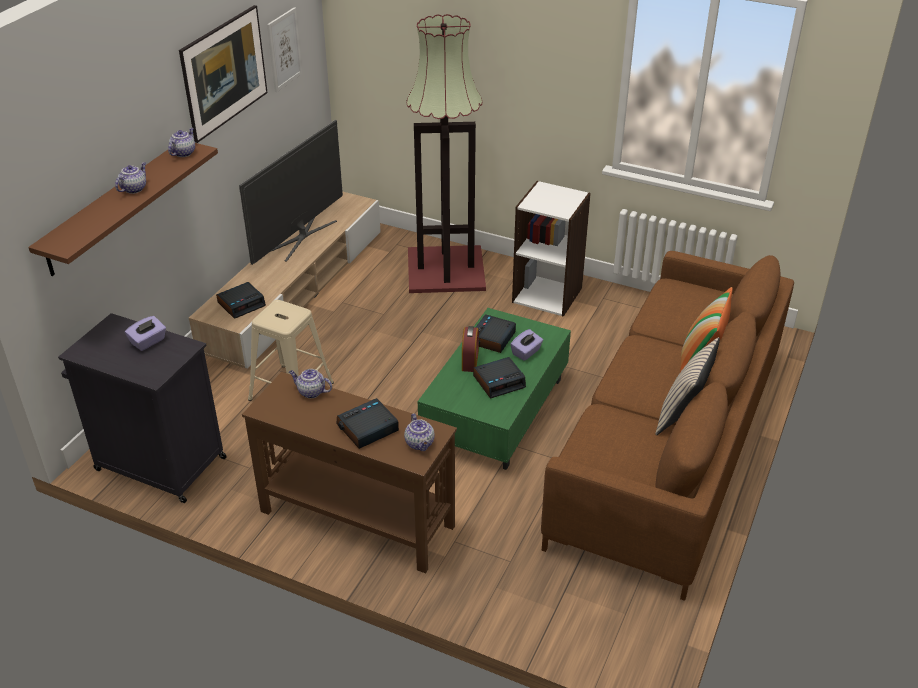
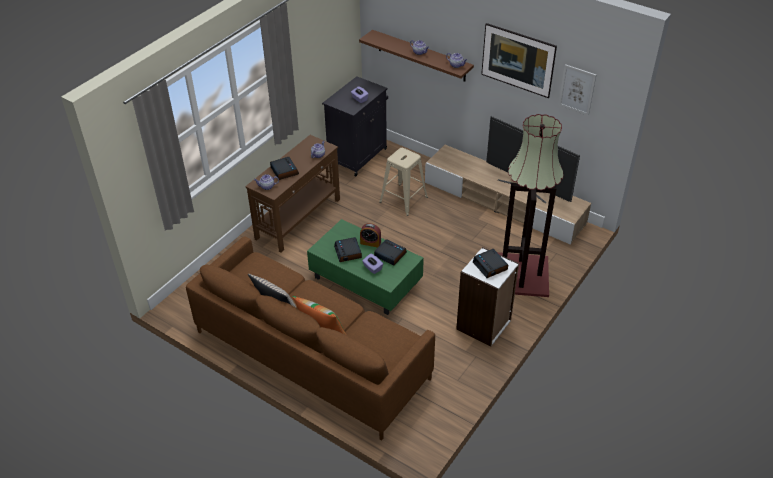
camera: 100 degrees right, 5 degrees up
alarm clock [216,282,266,319] -> alarm clock moved to [473,249,508,278]

